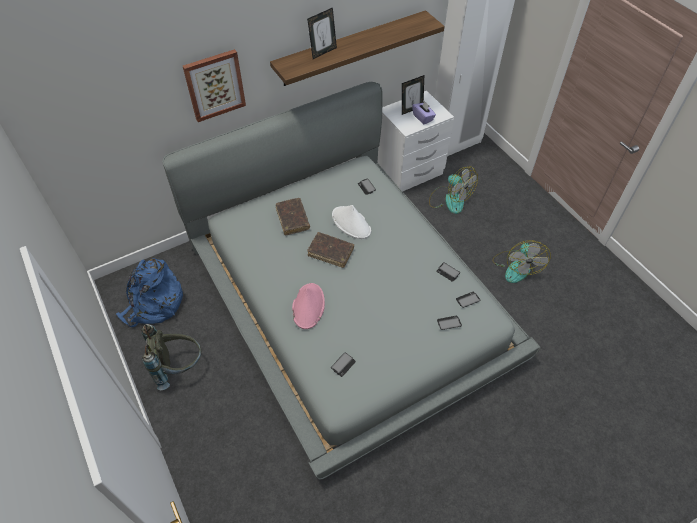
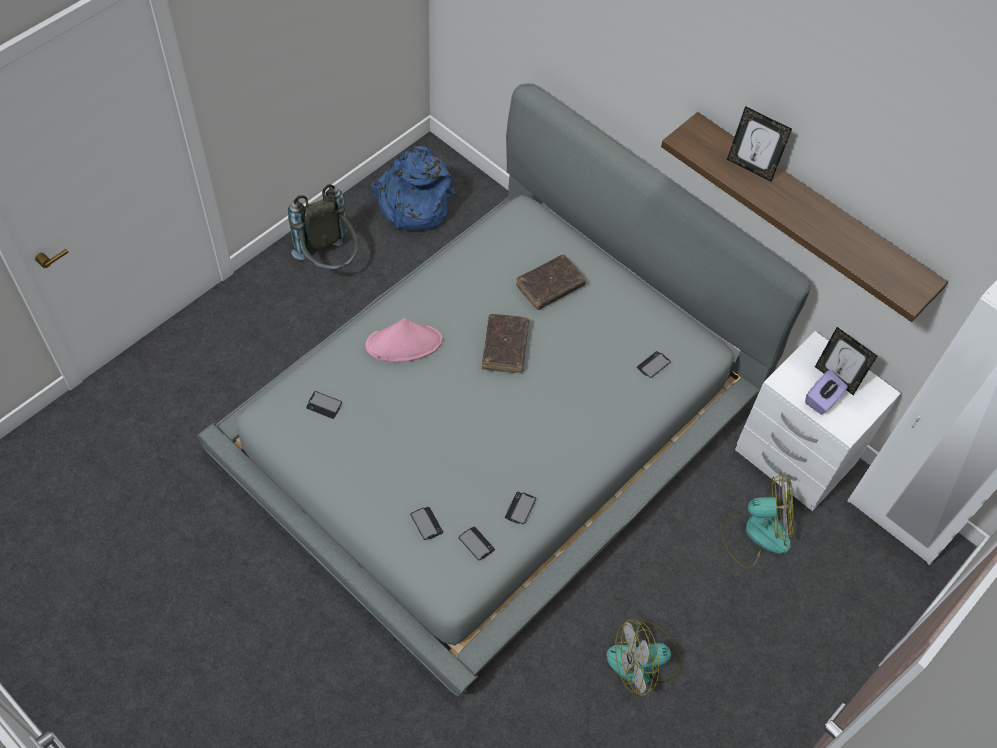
camera: 70 degrees right, 5 degrees up
picture [183,49,246,122] -> none
white hat [332,205,371,239] -> none
fan [429,167,478,214] -> fan turned 120 degrees counterclockwise [721,472,794,569]

